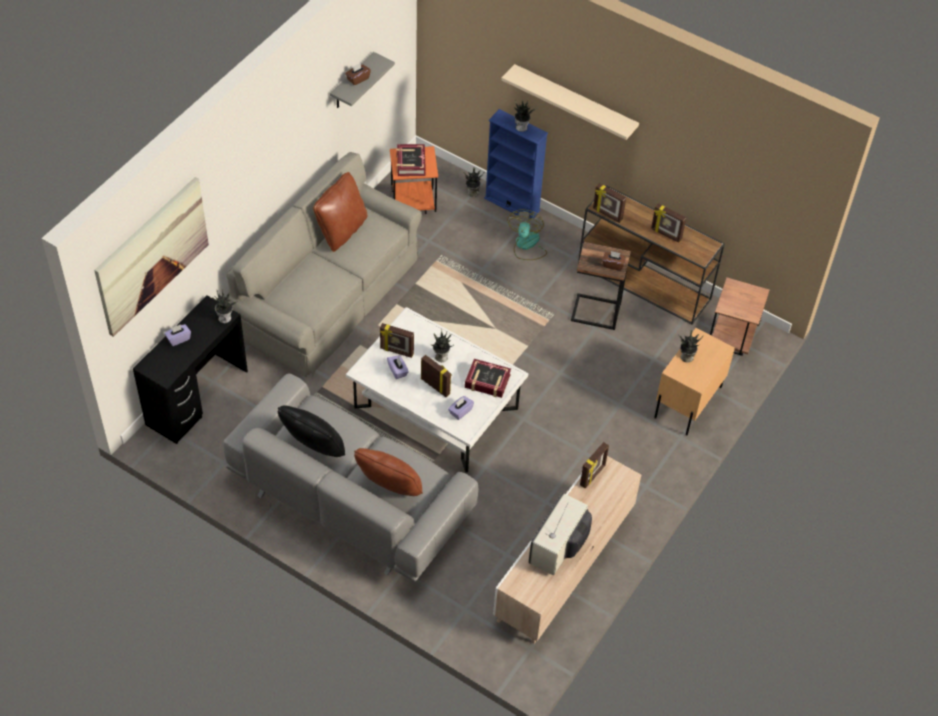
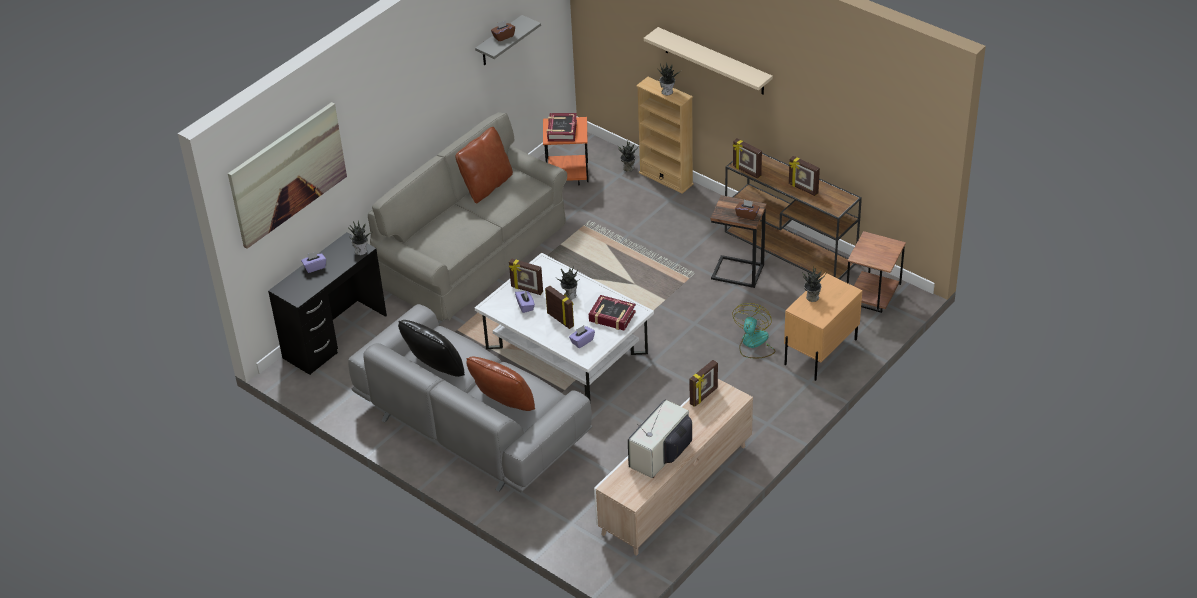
camera: 10 degrees right, 10 degrees down
blue bookcase [484,109,548,219] -> beige bookcase [636,77,694,194]
fan [507,210,547,260] -> fan moved to [732,303,775,358]

